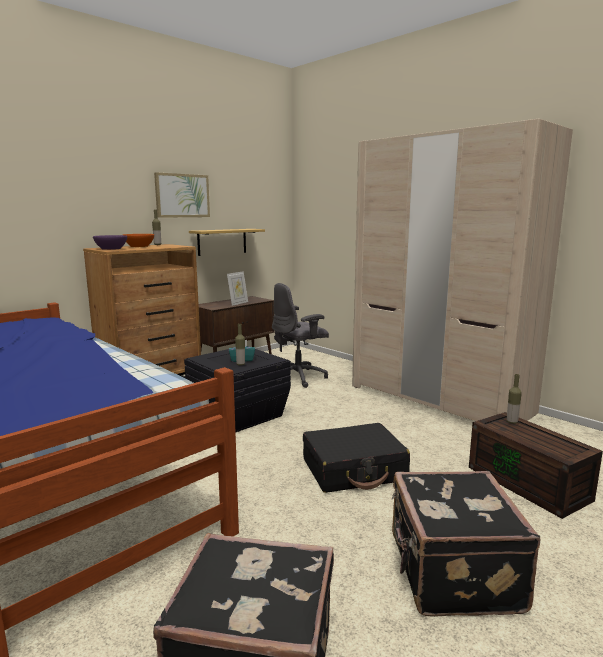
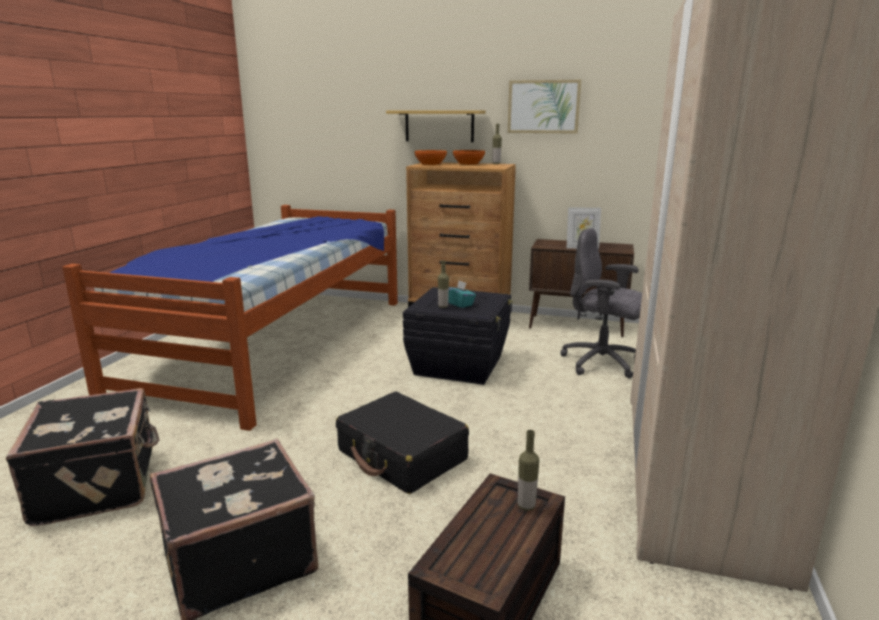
camera: 60 degrees right, 5 degrees up
purple bowl [93,235,127,250] -> orange bowl [415,150,447,165]
shelf [189,229,265,256] -> shelf moved to [386,110,485,142]

